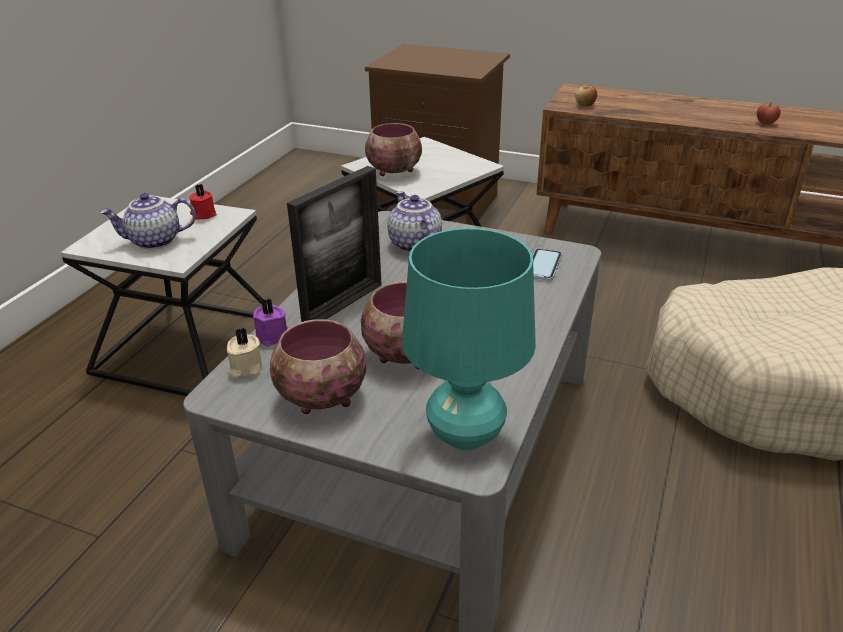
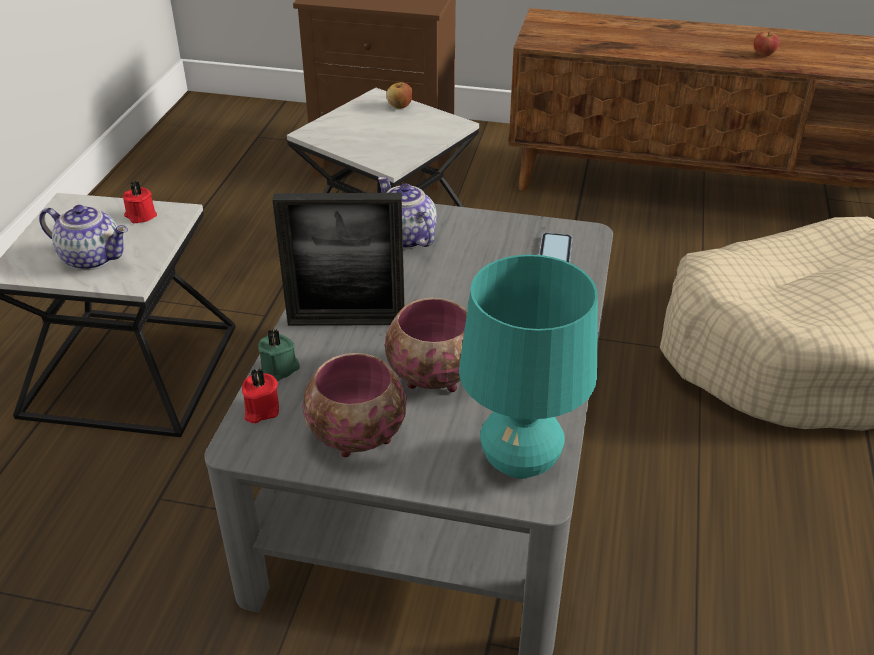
camera: 10 degrees left, 5 degrees up
teapot [100,193,196,250] -> teapot turned 135 degrees counterclockwise [39,205,128,270]
beige candle [227,328,262,378] -> red candle [242,368,279,423]
purple candle [253,298,288,346] -> green candle [258,328,300,381]
picture frame [287,166,382,322] -> picture frame turned 60 degrees clockwise [273,193,405,326]
bowl [365,123,422,176] -> none
apple [575,86,597,107] -> apple moved to [386,82,413,109]

